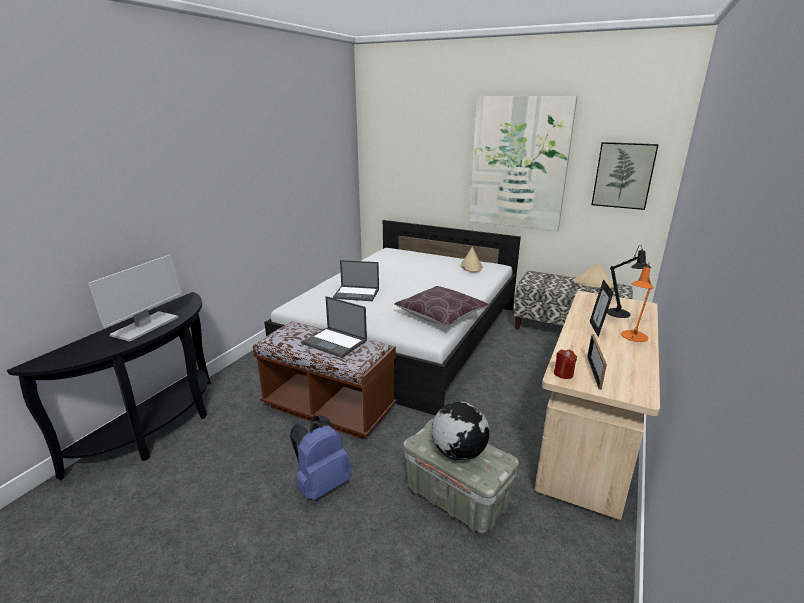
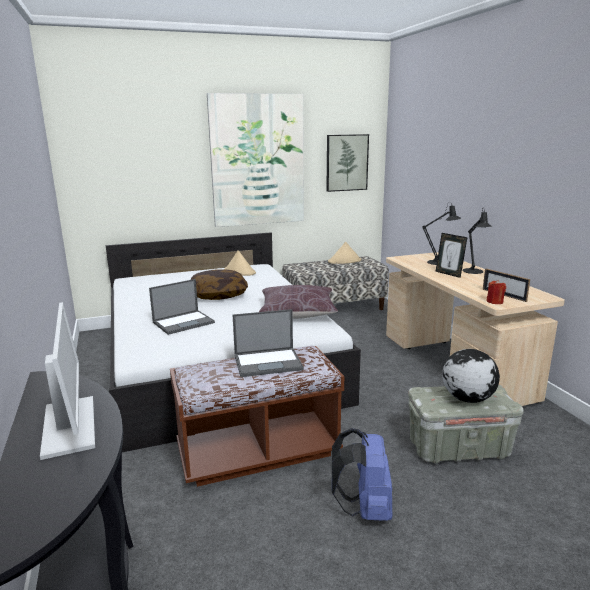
camera: 45 degrees left, 5 degrees down
orange table lamp [621,262,653,342] -> black table lamp [463,209,492,274]
none -> pillow [190,269,248,300]

